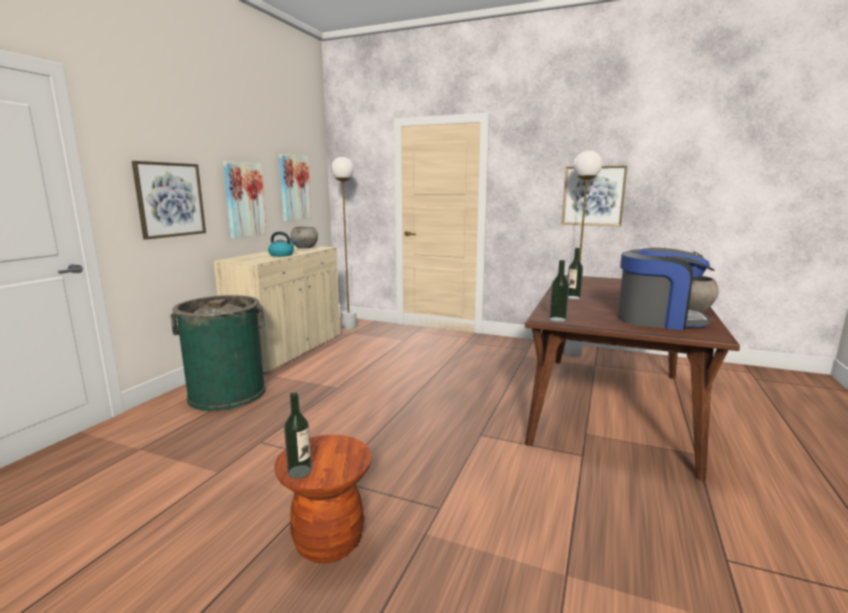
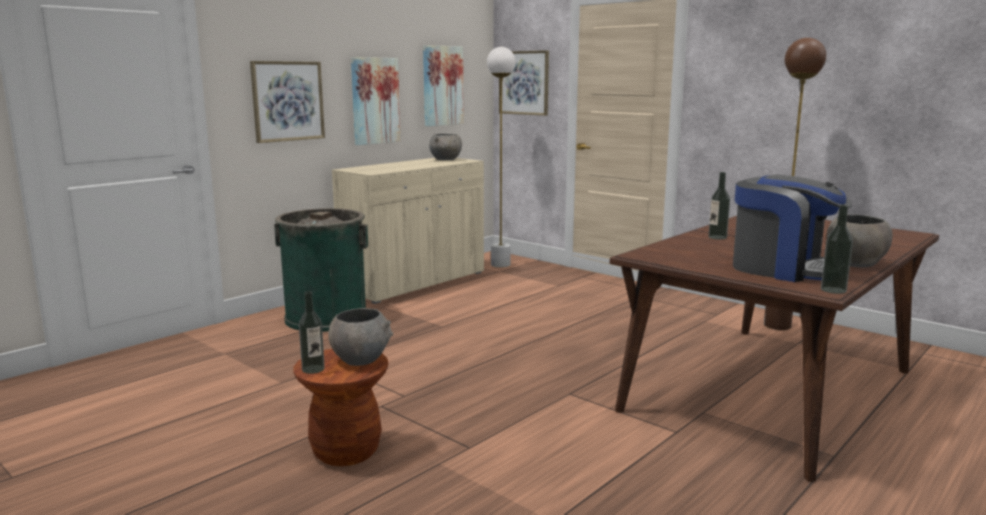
camera: 20 degrees right, 0 degrees up
kettle [268,232,296,257] -> none
bottle [549,260,569,322] -> bottle moved to [821,205,853,294]
picture [562,166,628,226] -> picture moved to [499,50,549,116]
white floor lamp [563,150,602,357] -> brown floor lamp [764,38,826,330]
none -> grey bowl [328,308,393,366]

